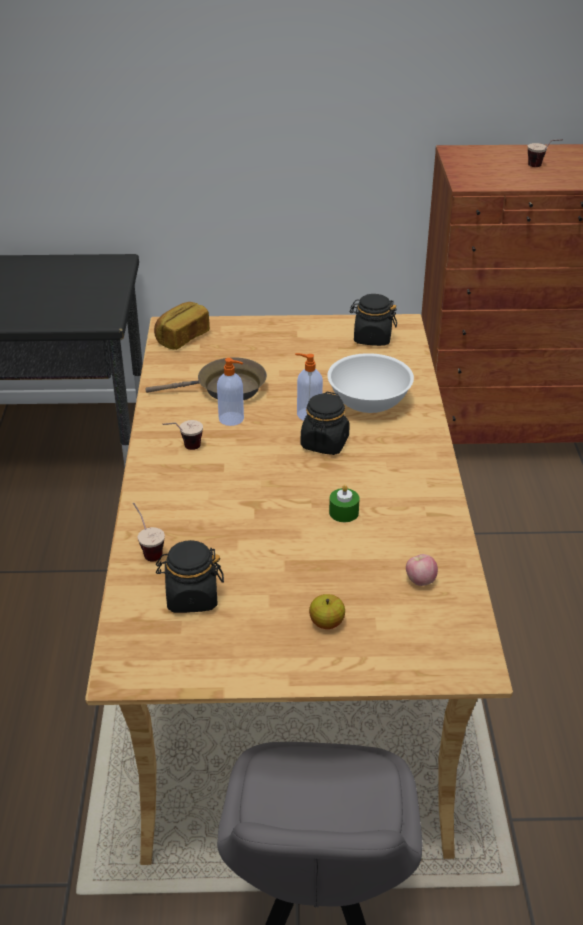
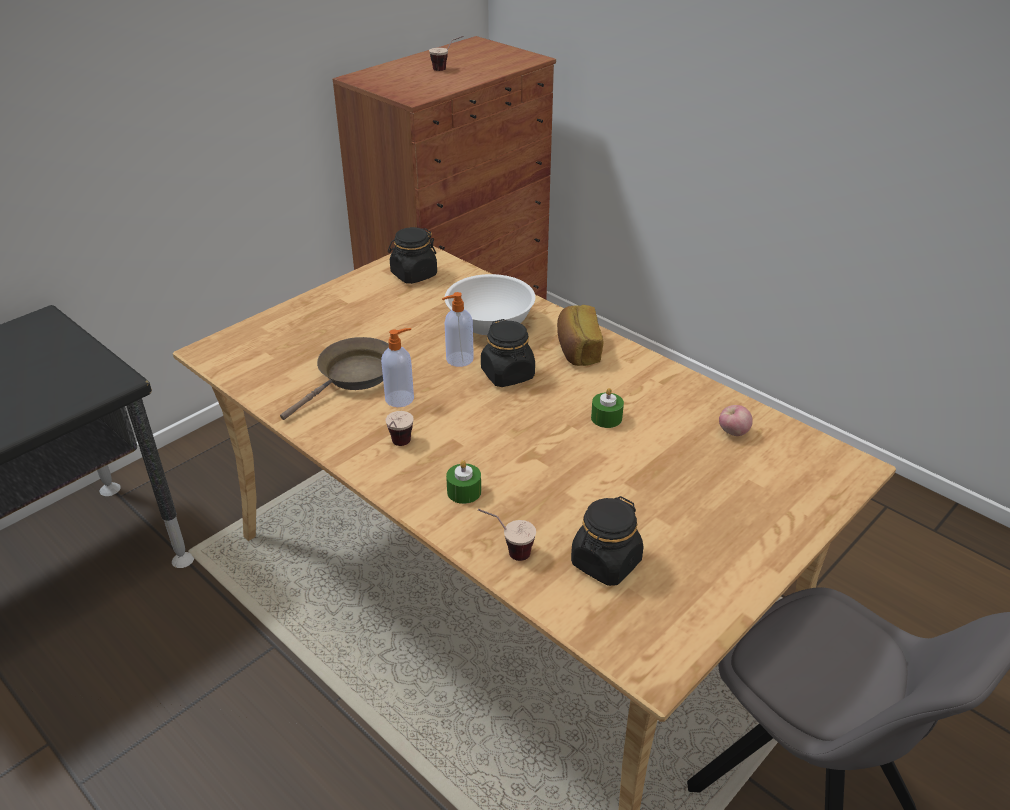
camera: 45 degrees left, 0 degrees up
bread [154,302,210,350] -> bread moved to [557,305,603,366]
apple [309,594,345,629] -> none
none -> green candle [446,460,481,504]

